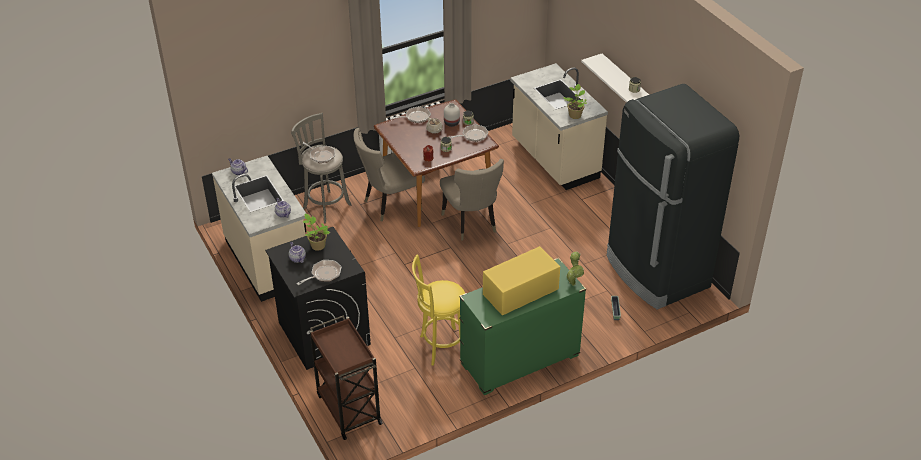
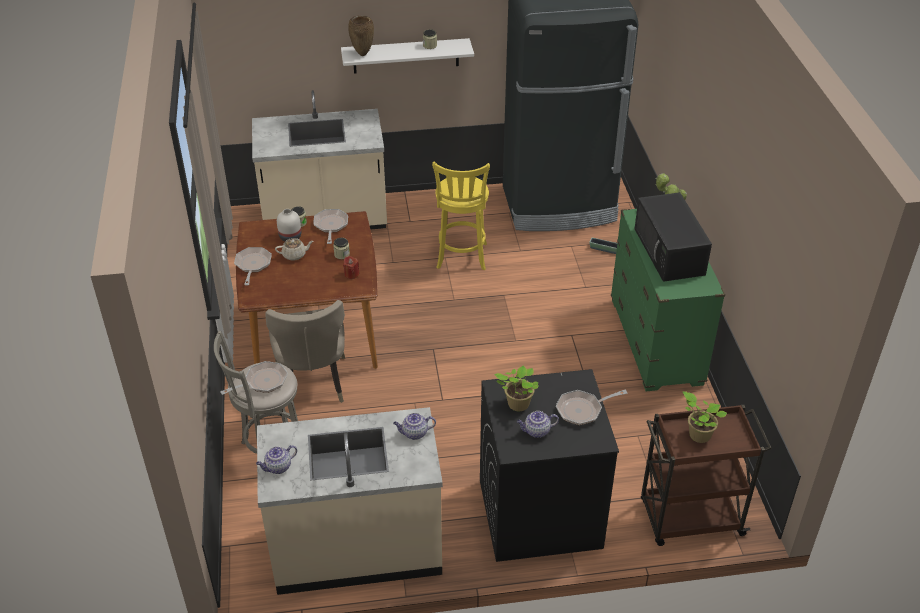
camera: 70 degrees left, 0 degrees up
frying pan [296,260,342,285] -> frying pan turned 90 degrees counterclockwise [556,390,627,425]
yellow stool [412,255,465,366] -> yellow stool moved to [432,162,490,270]
beige chair [440,159,504,240] -> none
yellow microwave [483,246,560,315] -> black microwave [634,192,712,282]
potted plant [563,84,587,119] -> potted plant moved to [683,391,727,443]
none -> brown vase [348,15,374,56]

